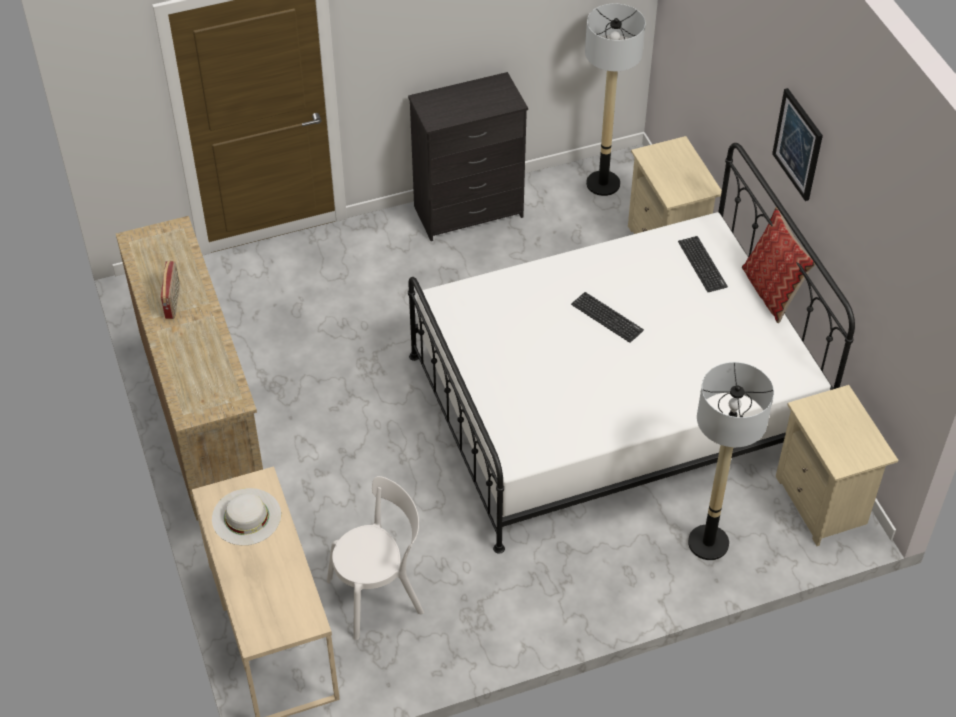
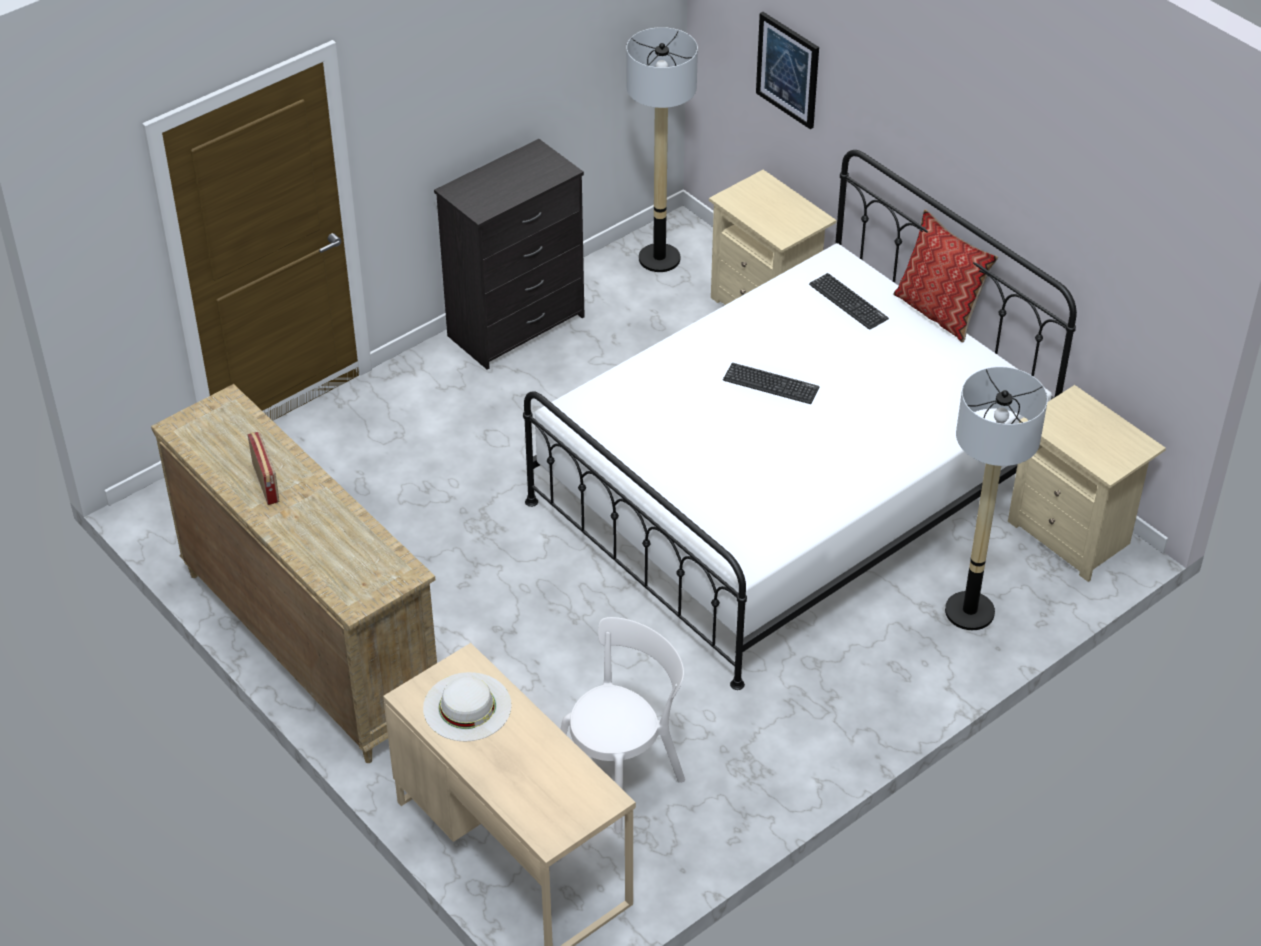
camera: 20 degrees left, 5 degrees down
picture [772,88,823,201] -> picture moved to [756,12,819,129]

